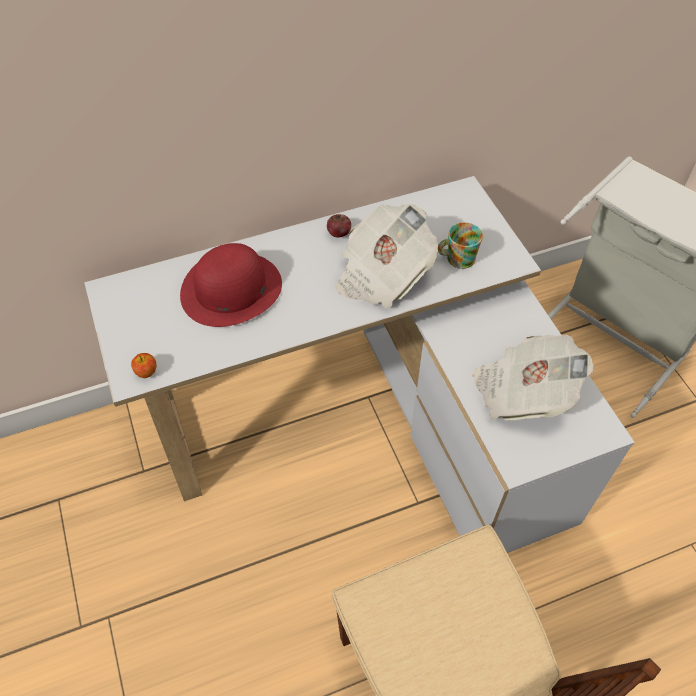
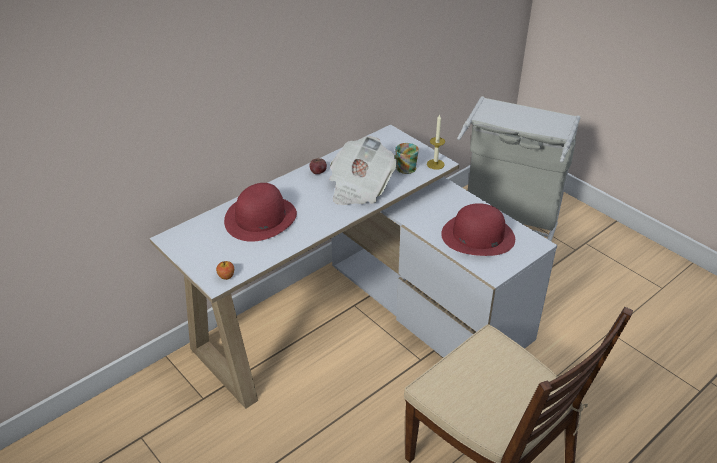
camera: 20 degrees left, 15 degrees down
newspaper [472,335,594,420] -> red hat [441,203,515,256]
none -> candle [427,115,445,170]

